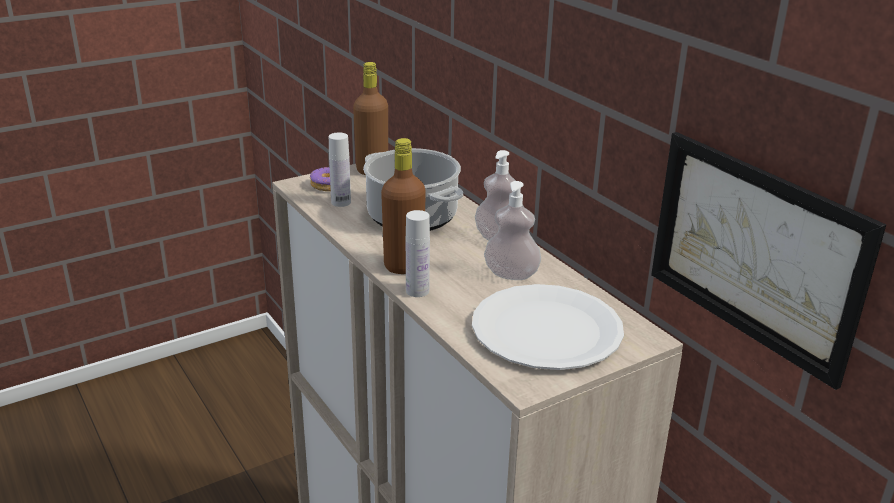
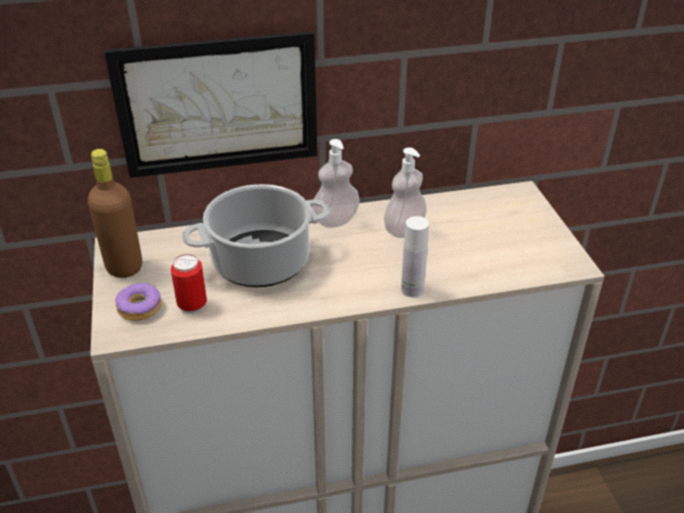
camera: 70 degrees left, 10 degrees up
white bottle [329,133,351,207] -> can [171,254,207,314]
brown bottle [381,138,426,274] -> none
white plate [472,284,624,370] -> none
picture [651,132,886,390] -> picture moved to [104,31,317,178]

